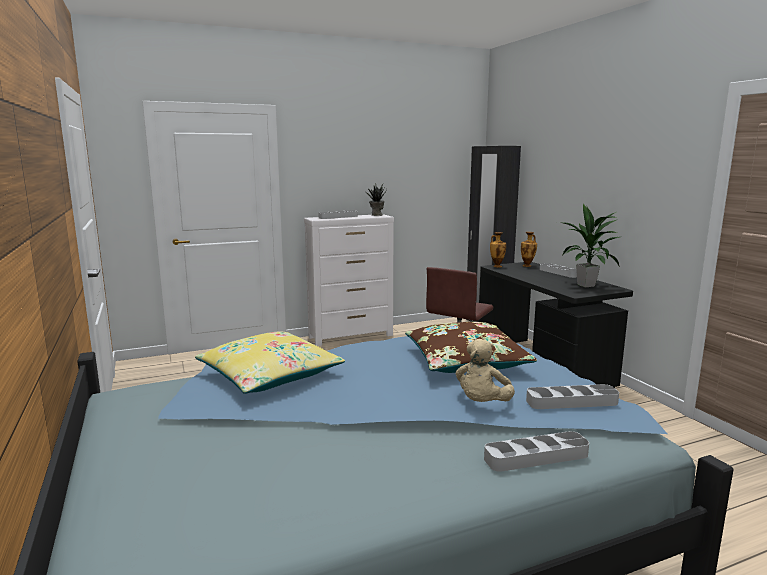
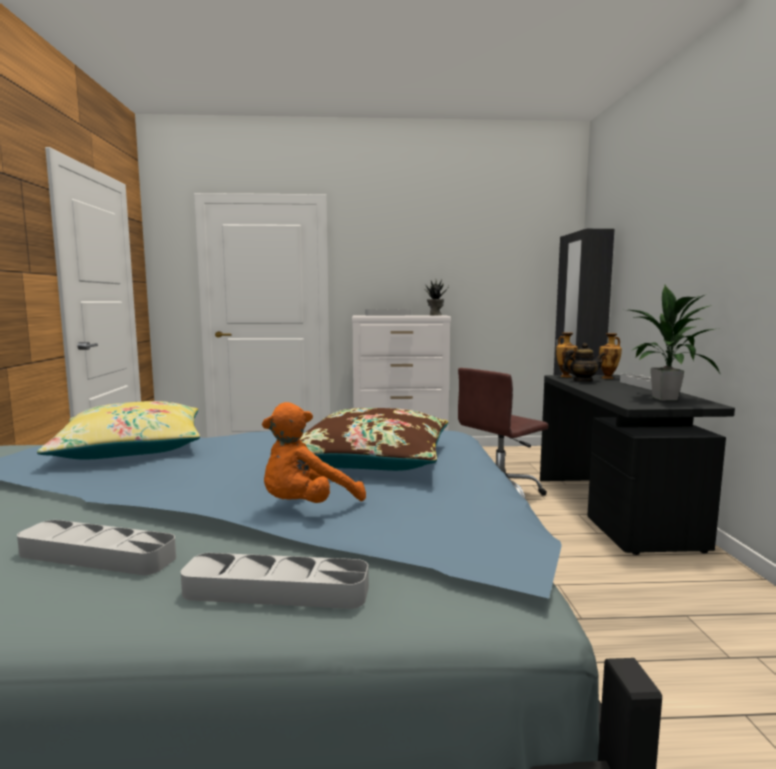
camera: 20 degrees right, 5 degrees down
beige plush toy [456,339,515,402] -> orange plush toy [262,402,366,503]
grey tray [526,384,619,409] -> grey tray moved to [17,520,176,575]
none -> teapot [562,343,605,382]

